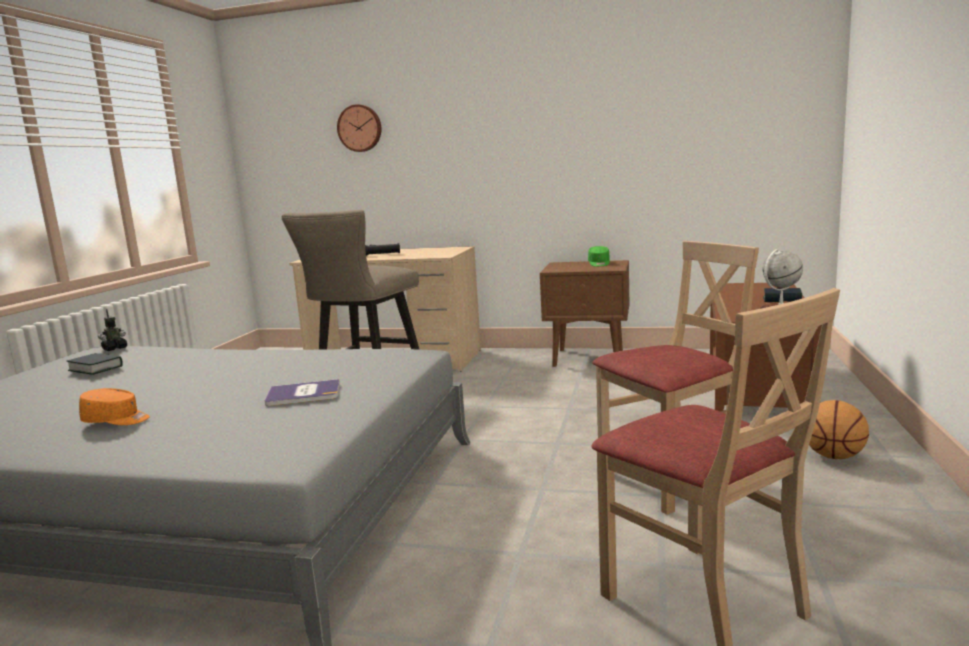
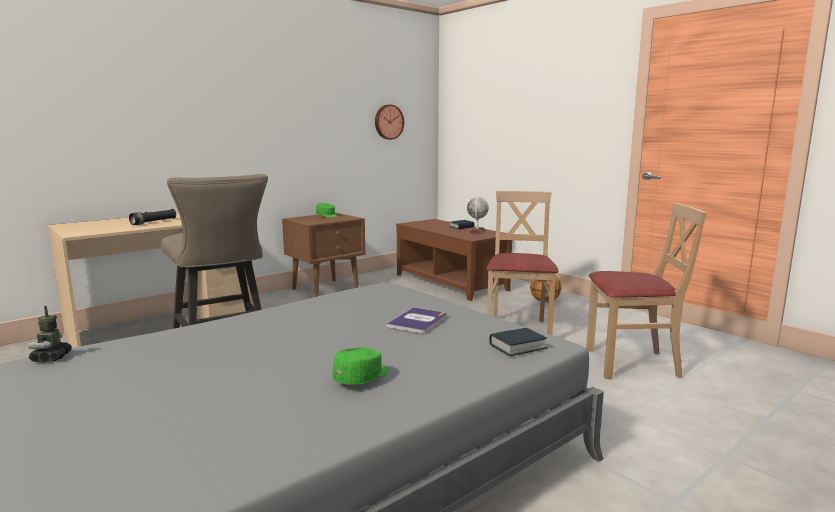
camera: 55 degrees left, 0 degrees up
book [67,353,123,375] -> book moved to [489,328,547,356]
orange cap [79,388,150,425] -> green cap [332,348,389,385]
wall clock [337,104,381,152] -> wall clock moved to [375,105,404,140]

